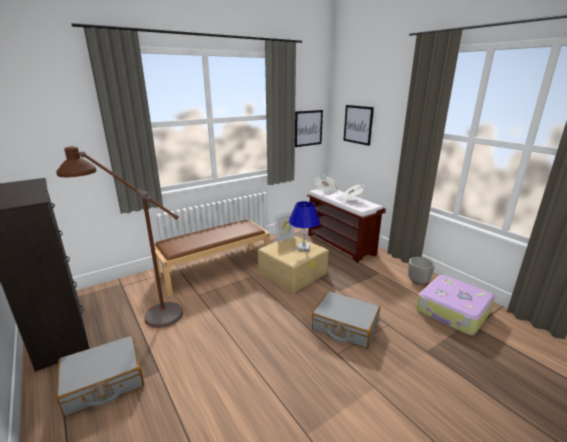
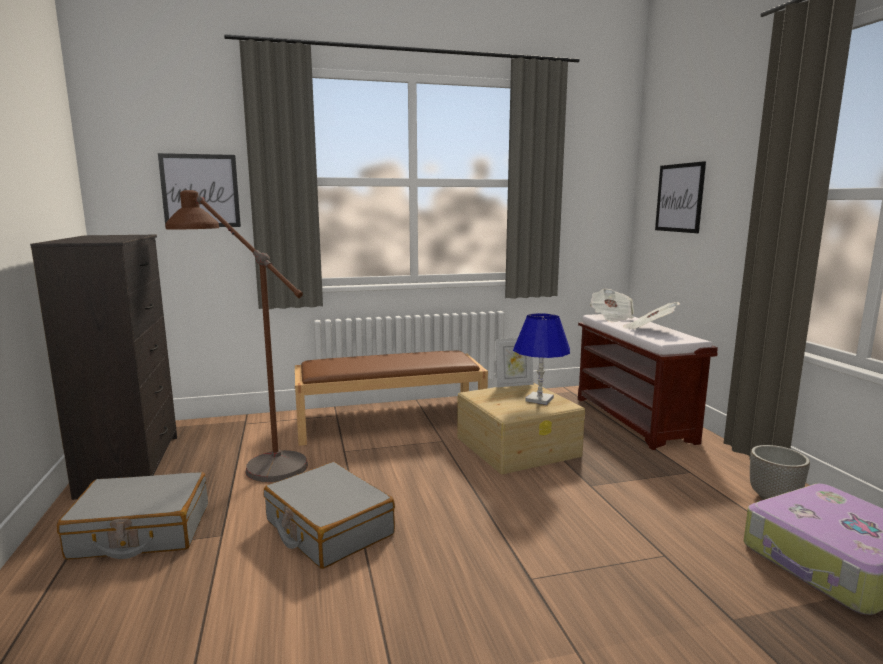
camera: 20 degrees right, 10 degrees down
picture [295,110,323,147] -> picture moved to [158,153,241,228]
grey suitcase [312,291,381,349] -> grey suitcase moved to [264,462,395,569]

